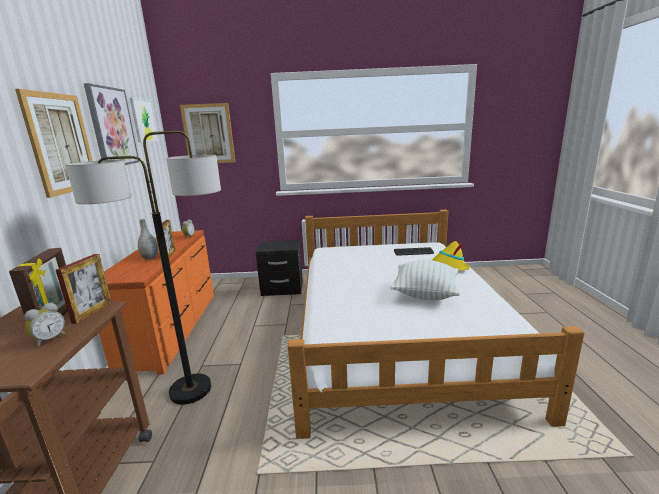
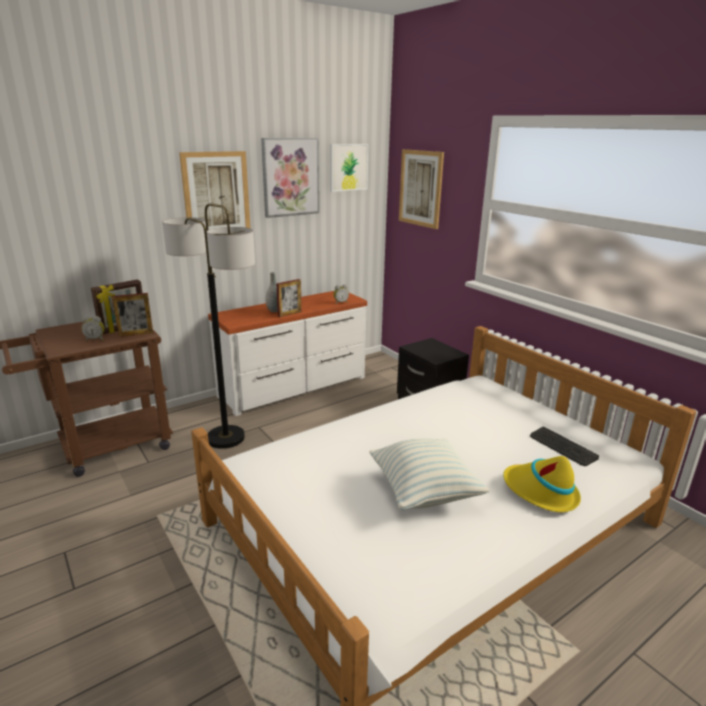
camera: 55 degrees right, 5 degrees up
orange dresser [99,230,214,375] -> white dresser [208,291,367,416]

